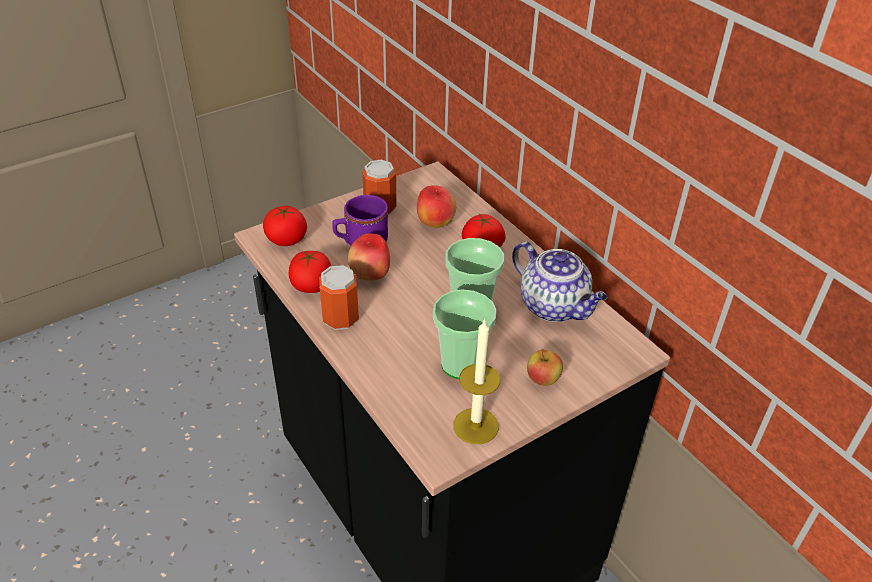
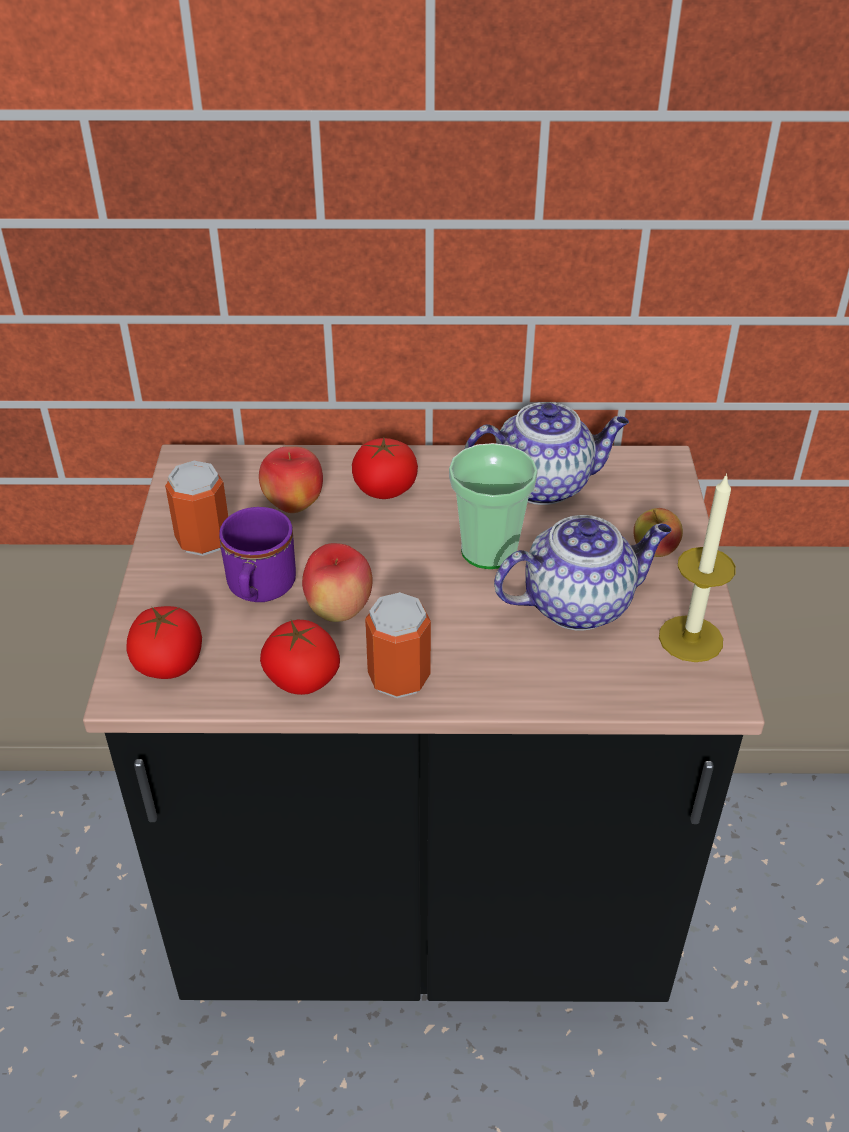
camera: 55 degrees left, 0 degrees up
cup [433,289,497,379] -> teapot [494,515,672,631]

